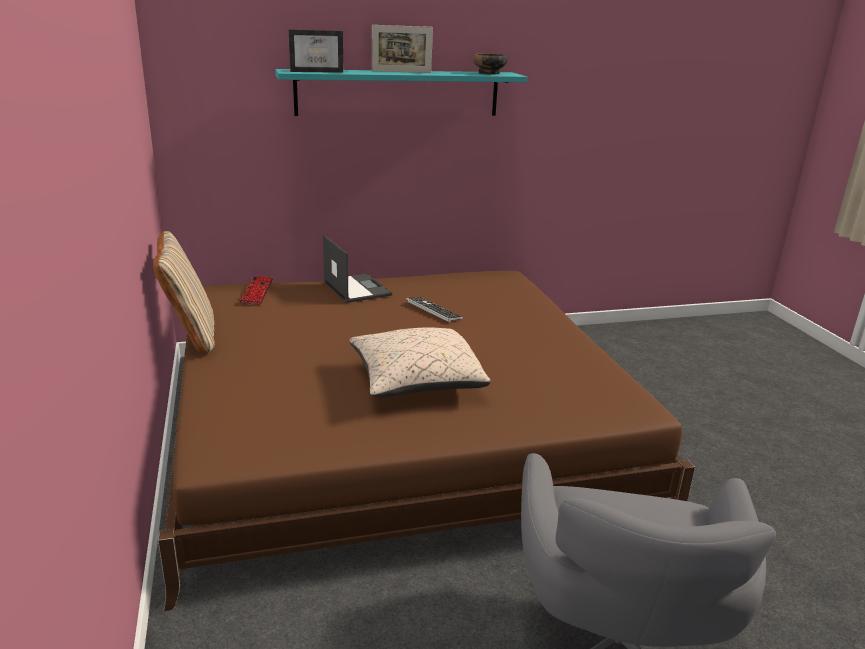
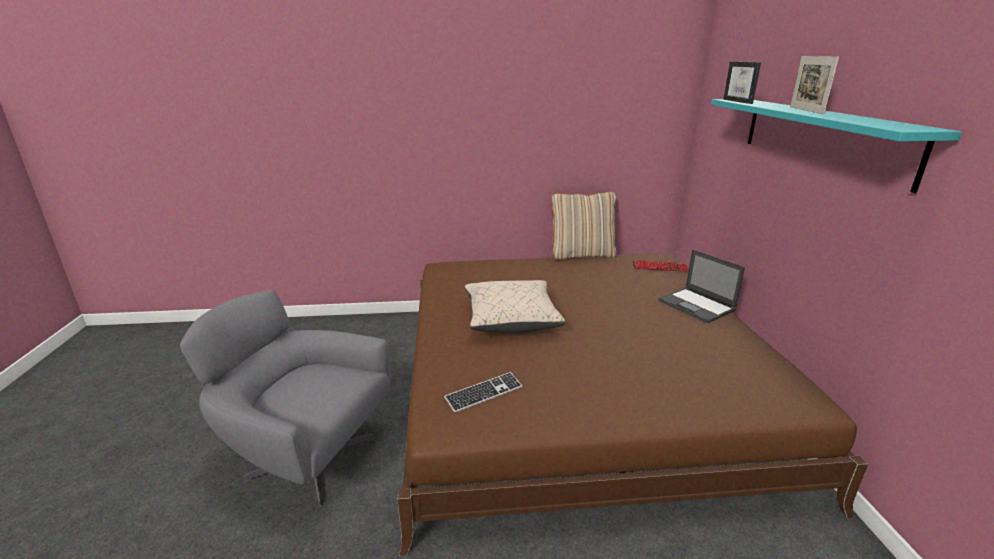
camera: 100 degrees right, 0 degrees up
laptop [323,235,392,303] -> laptop turned 75 degrees clockwise [658,249,745,323]
keyboard [406,297,463,322] -> keyboard moved to [444,372,522,413]
bowl [473,53,508,74] -> none

